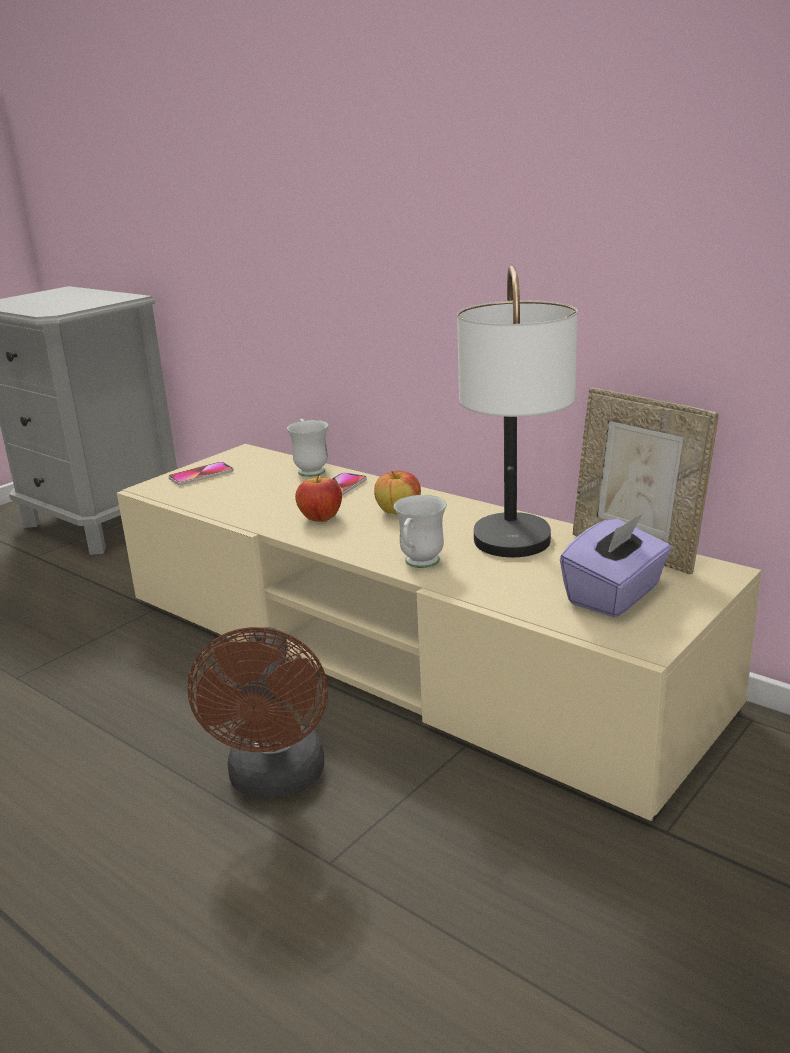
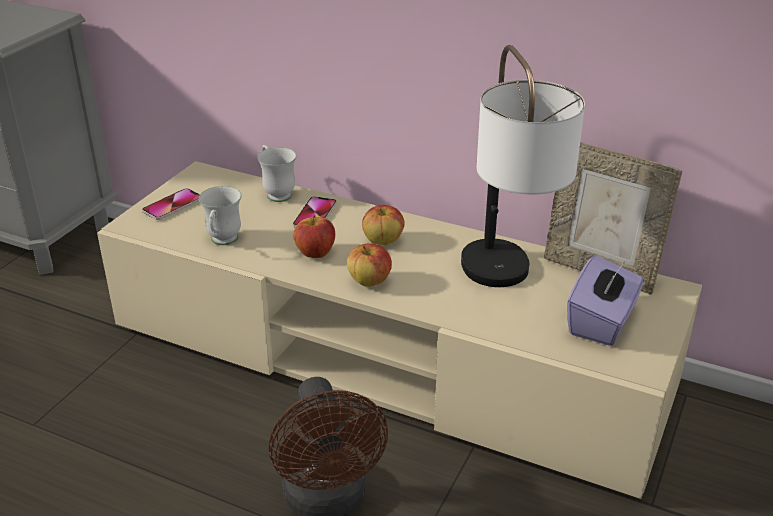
camera: 15 degrees left, 10 degrees up
white mug [394,495,447,568] -> white mug moved to [199,186,242,245]
none -> apple [347,243,392,286]

